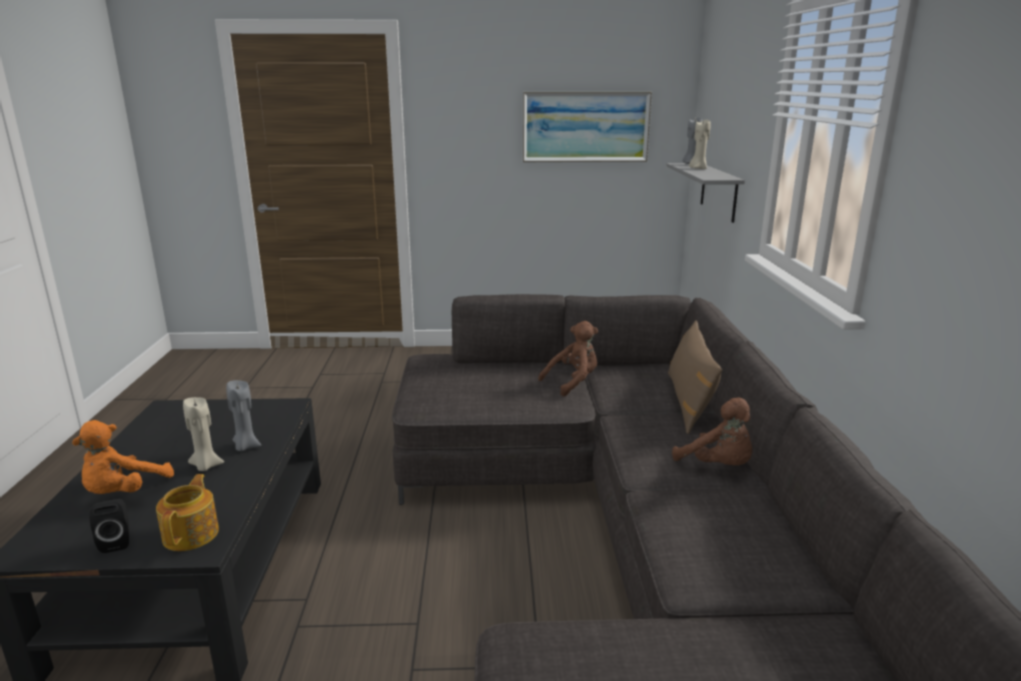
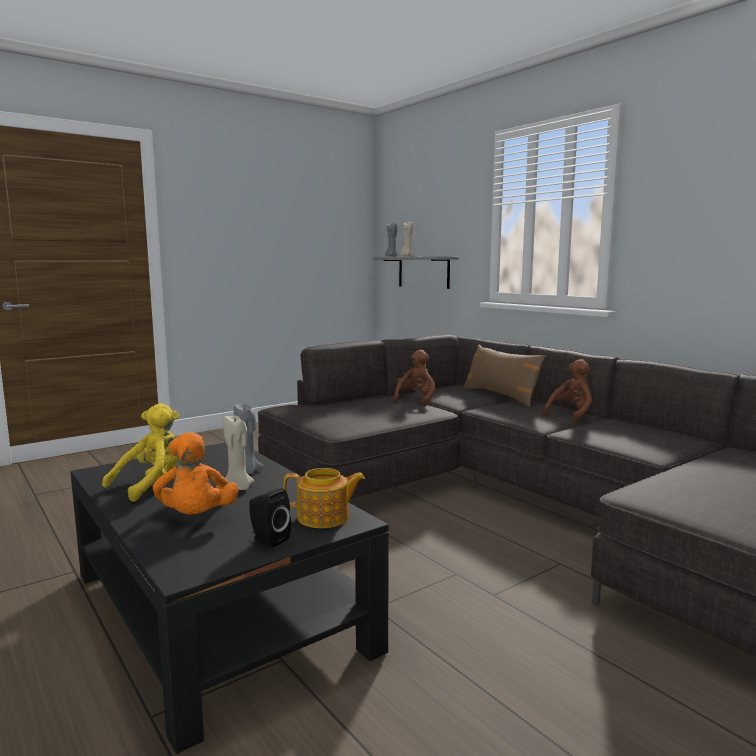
camera: 35 degrees left, 10 degrees down
teapot [156,474,219,551] -> teapot turned 120 degrees clockwise [283,468,365,528]
picture [522,92,652,162] -> none
brown plush toy [672,397,752,465] -> brown plush toy turned 60 degrees counterclockwise [543,359,592,422]
none -> yellow plush toy [102,403,179,502]

